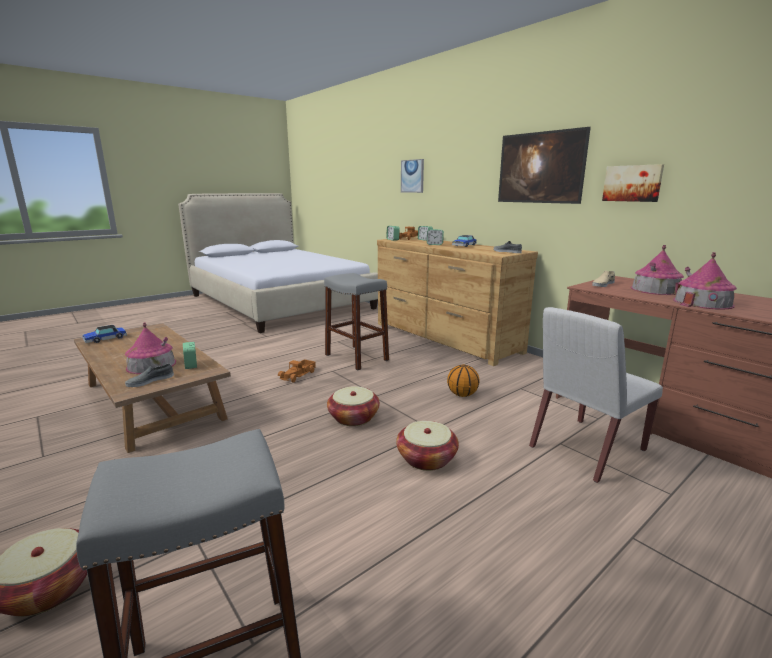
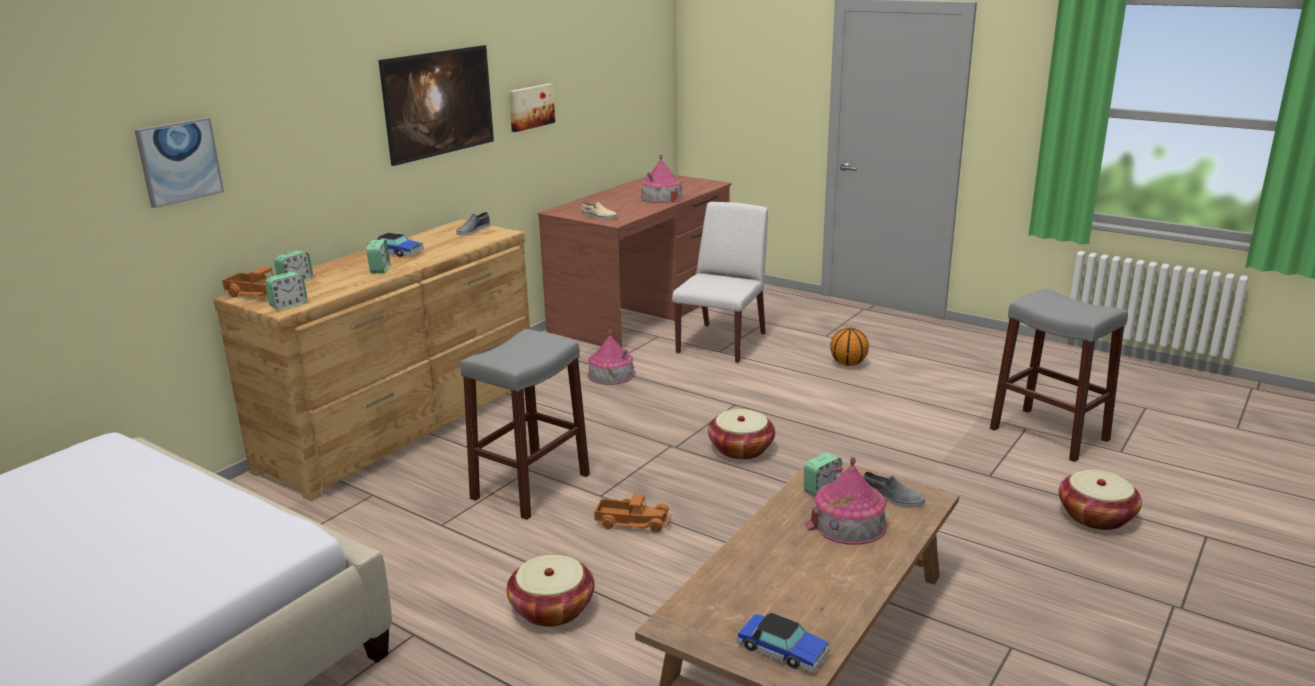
camera: 105 degrees left, 5 degrees up
basket [396,421,459,471] -> basket moved to [507,555,594,627]
basketball [447,365,480,397] -> basketball moved to [830,328,869,366]
white chair [529,307,663,483] -> white chair turned 105 degrees counterclockwise [672,202,768,363]
toy house [631,245,684,295] -> toy house moved to [587,330,635,385]

